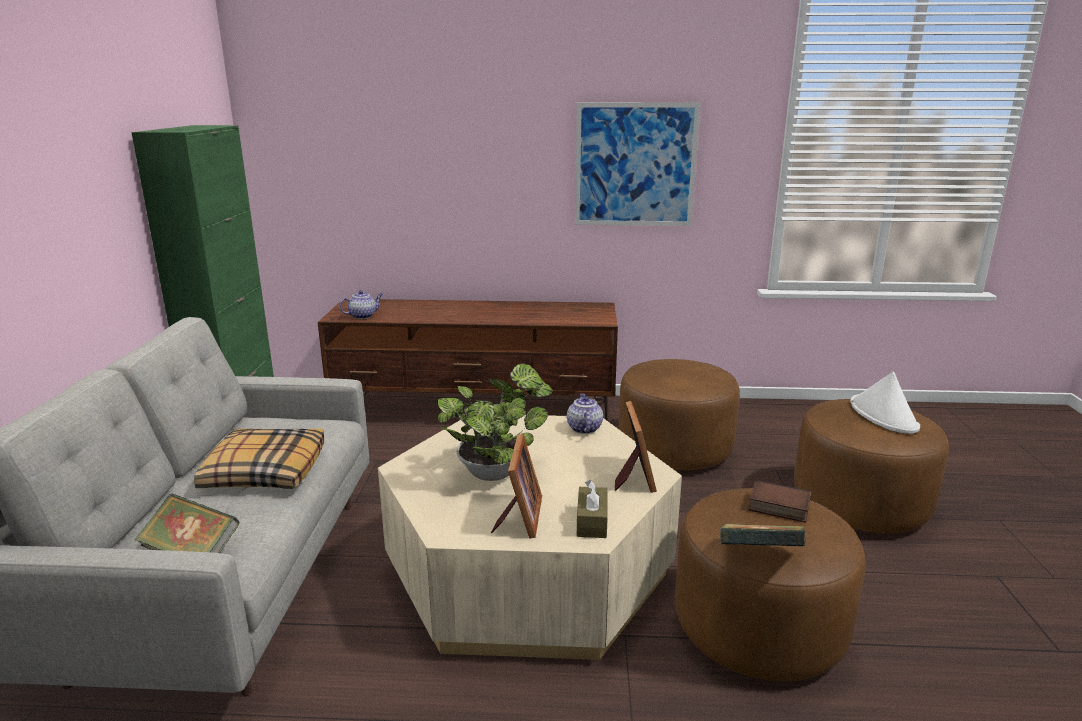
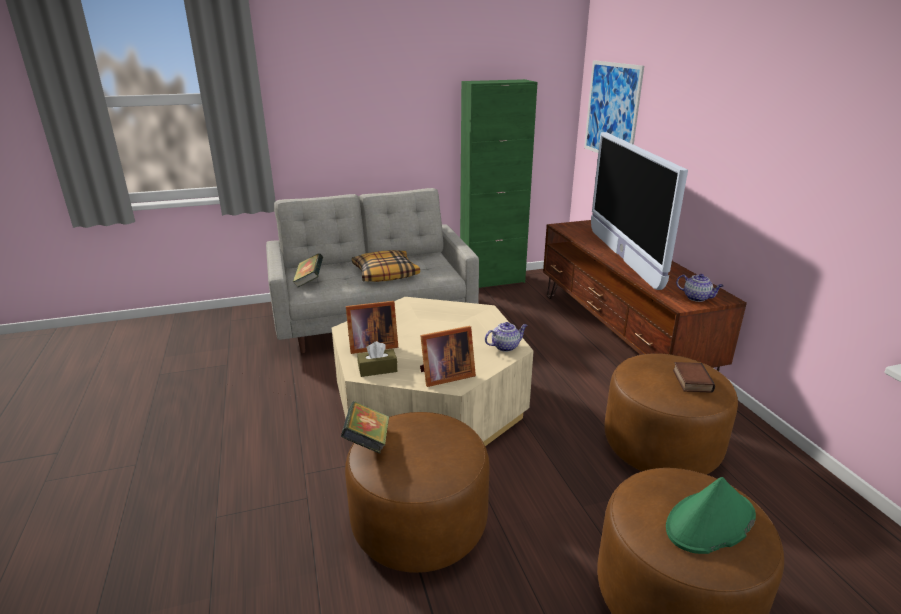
camera: 70 degrees right, 5 degrees up
teapot [339,290,383,319] -> teapot moved to [676,274,724,302]
potted plant [437,363,553,481] -> none
picture [575,102,700,226] -> picture moved to [584,60,644,153]
book [748,480,811,523] -> book moved to [673,362,715,393]
white hat [850,371,920,434] -> green hat [666,477,756,554]
none -> television [591,132,688,290]

